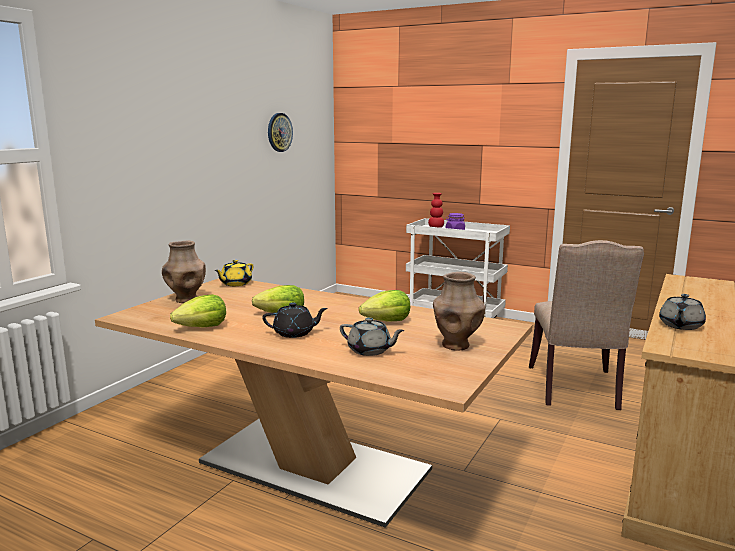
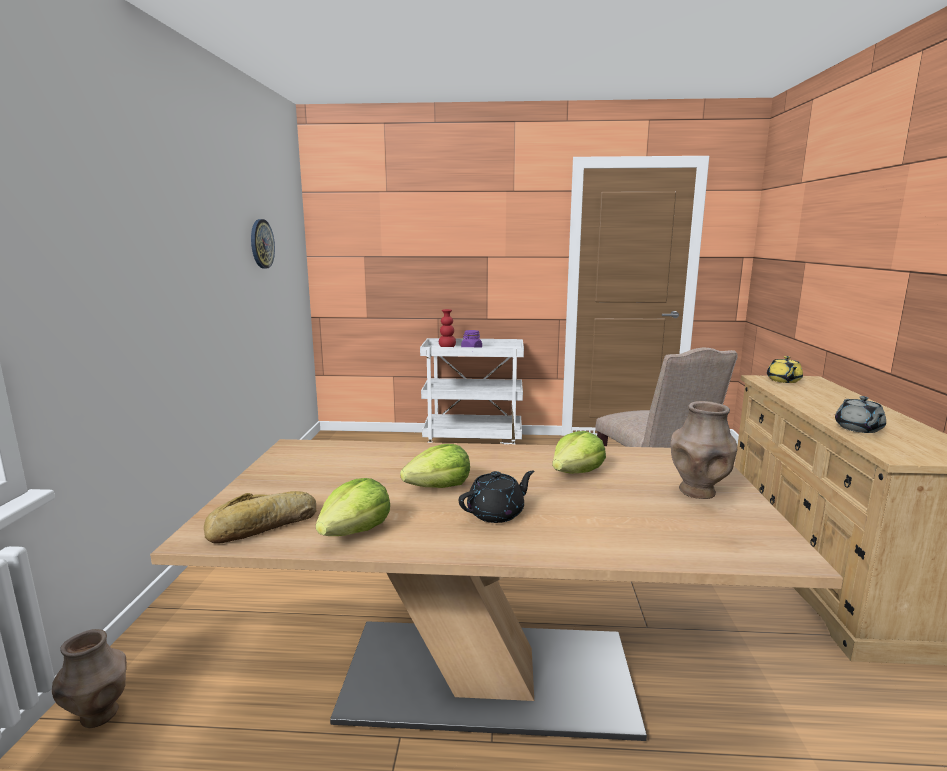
camera: 25 degrees left, 0 degrees up
brown vase [162,241,206,303] -> brown vase moved to [52,629,127,728]
yellow teapot [214,260,254,286] -> yellow teapot moved to [767,356,803,383]
grey teapot [340,318,405,356] -> none
none -> bread [204,491,317,543]

